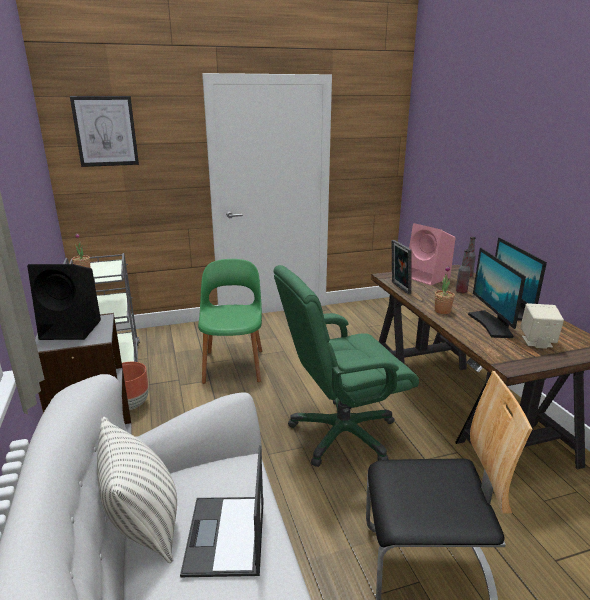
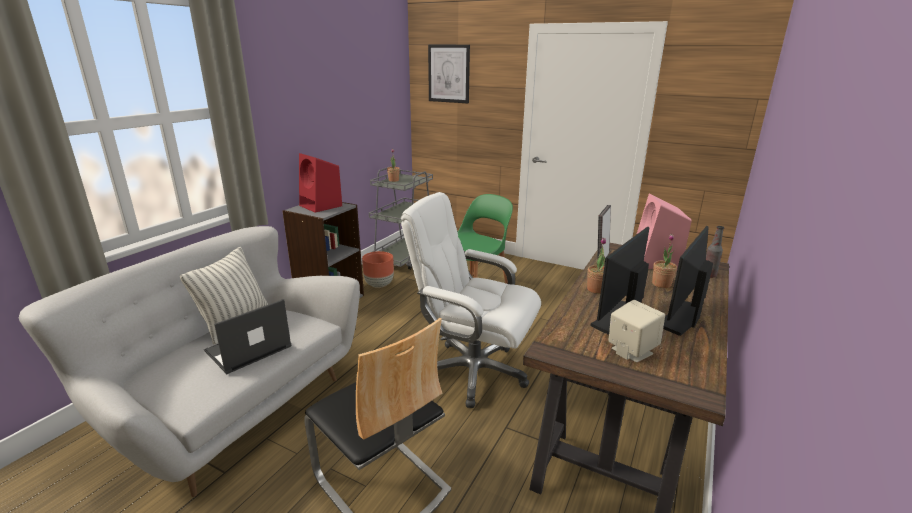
camera: 45 degrees right, 0 degrees up
black speaker [27,264,101,340] -> red speaker [299,153,342,213]
green office chair [273,265,419,467] -> white office chair [401,192,541,408]
bottle [456,250,471,293] -> potted plant [652,234,677,288]

